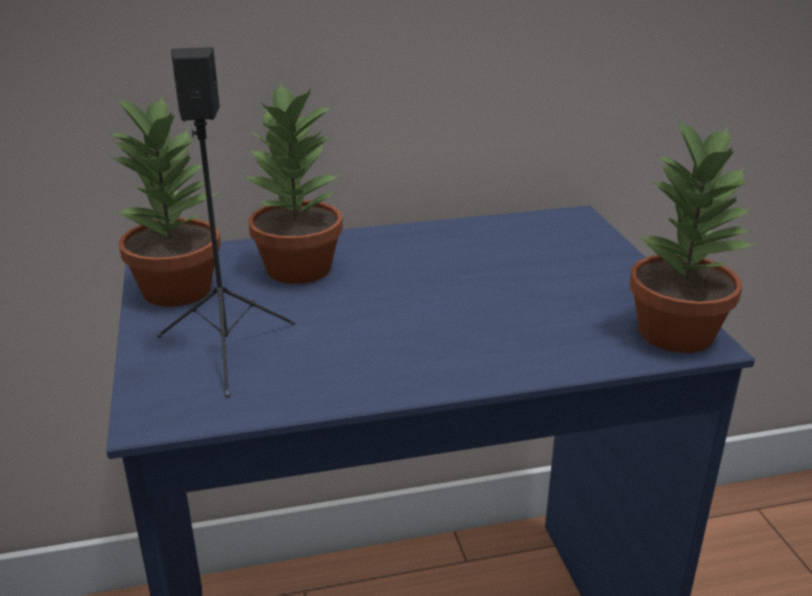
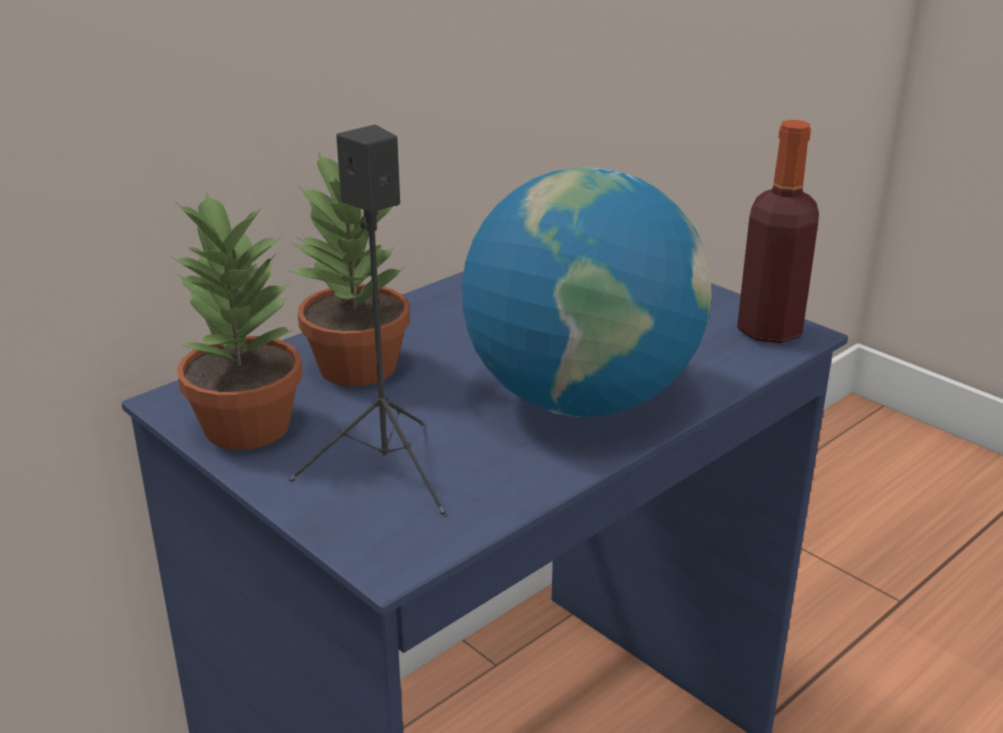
camera: 30 degrees left, 0 degrees up
potted plant [630,118,758,353] -> bottle [737,120,819,343]
none -> globe [462,167,712,417]

